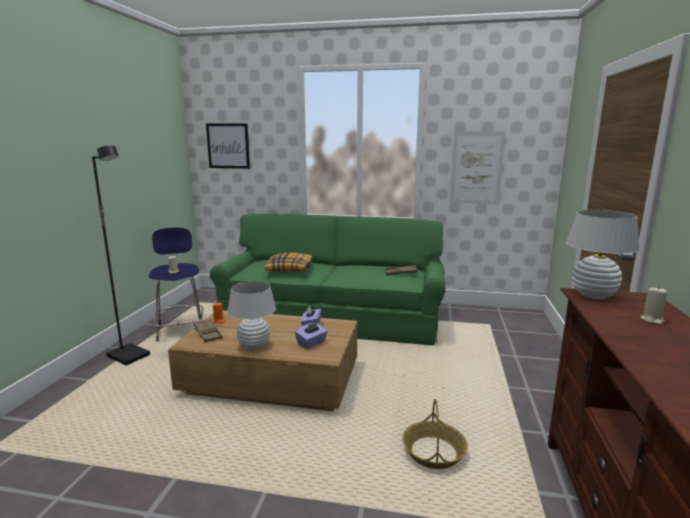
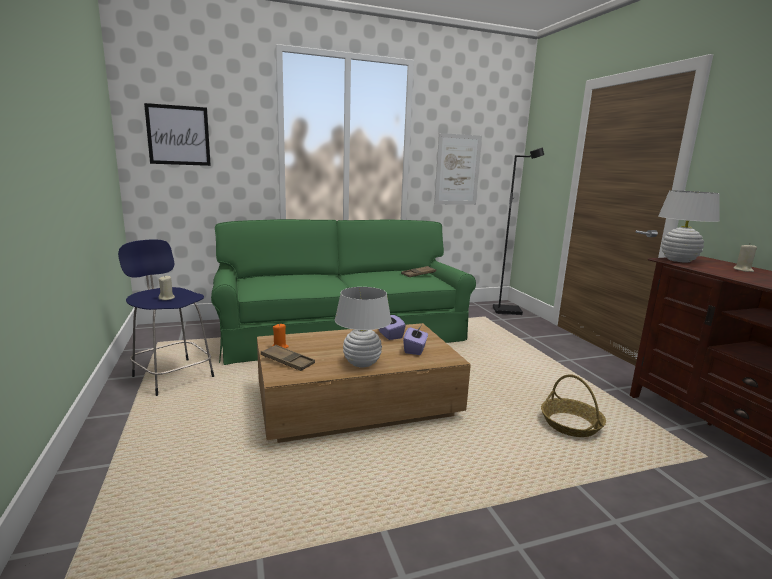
camera: 30 degrees left, 0 degrees up
black floor lamp [92,145,150,365] -> black floor lamp moved to [493,148,544,315]
pillow [265,253,312,273] -> none

